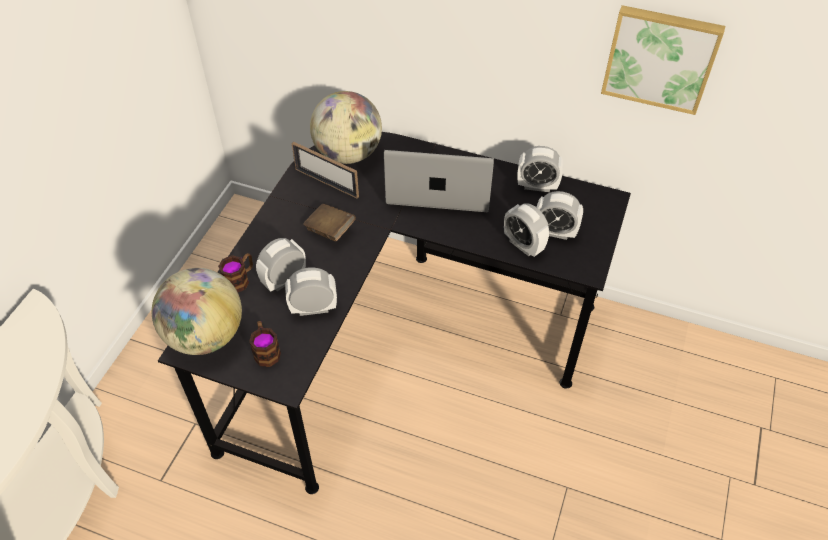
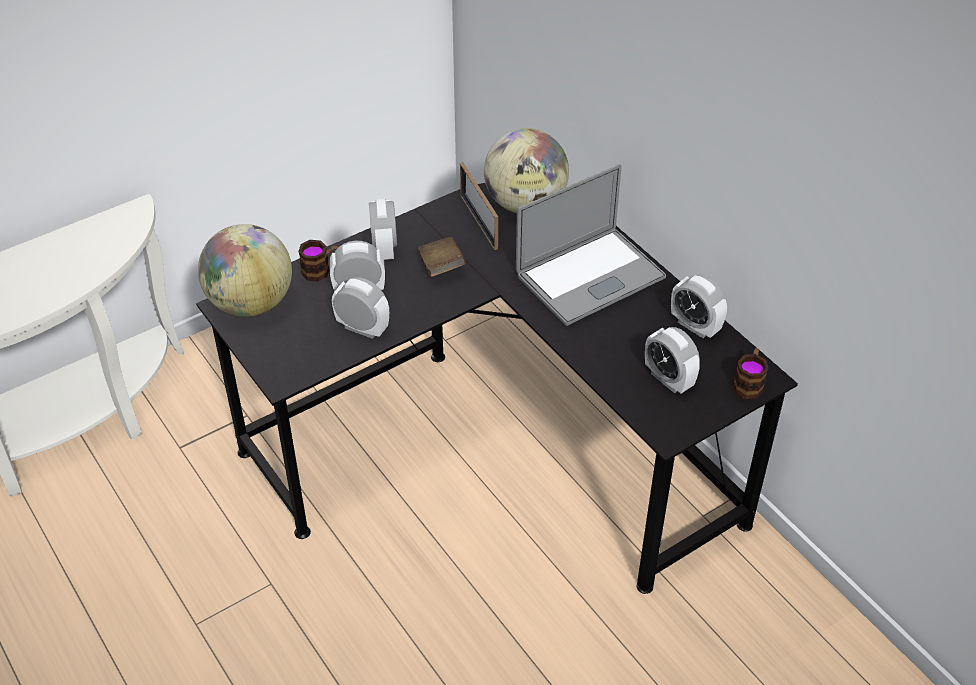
camera: 35 degrees right, 5 degrees down
mug [249,321,281,367] -> mug moved to [733,348,769,399]
laptop [384,150,494,212] -> laptop turned 105 degrees clockwise [516,164,666,326]
alarm clock [504,203,549,257] -> alarm clock moved to [369,198,397,260]
picture [601,5,725,115] -> none

